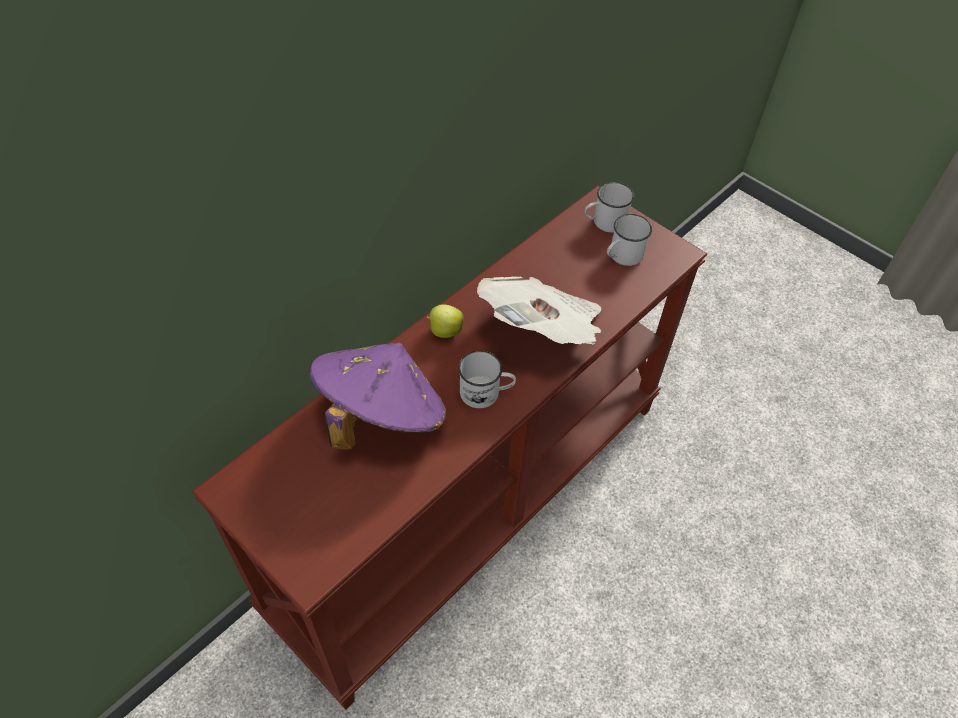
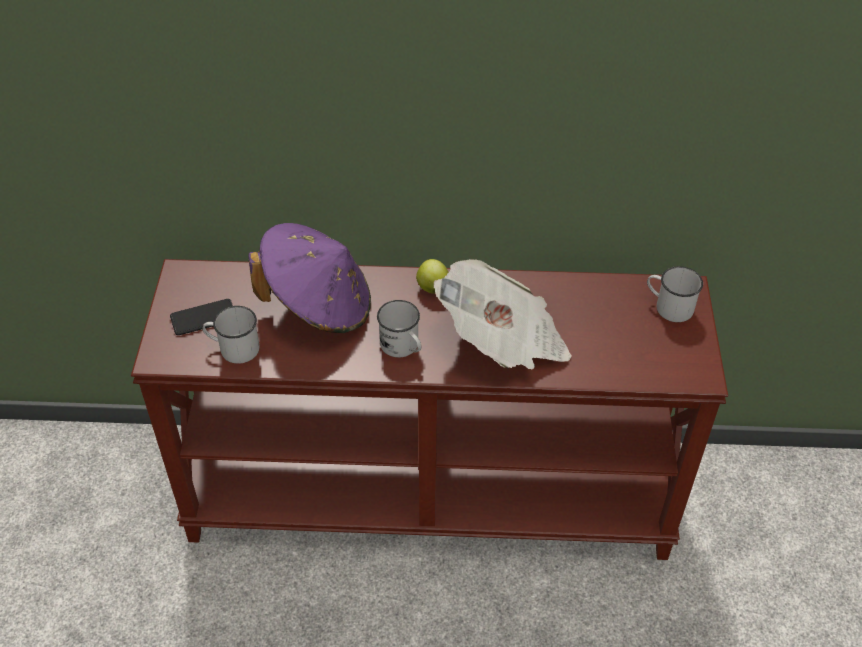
camera: 50 degrees right, 5 degrees down
white mug [607,214,652,266] -> white mug moved to [202,306,260,364]
none -> phone [170,299,233,335]

